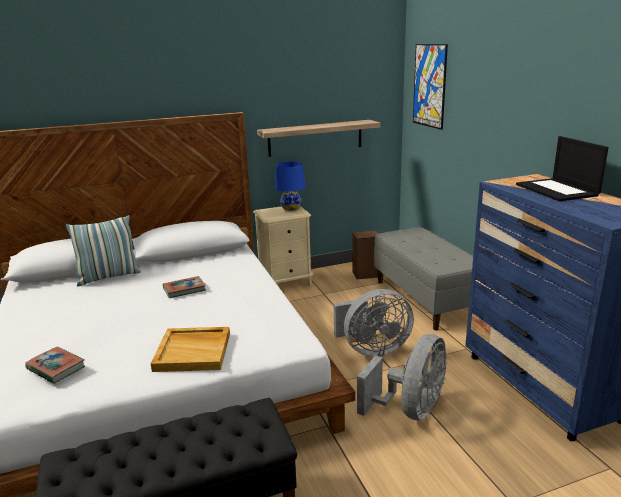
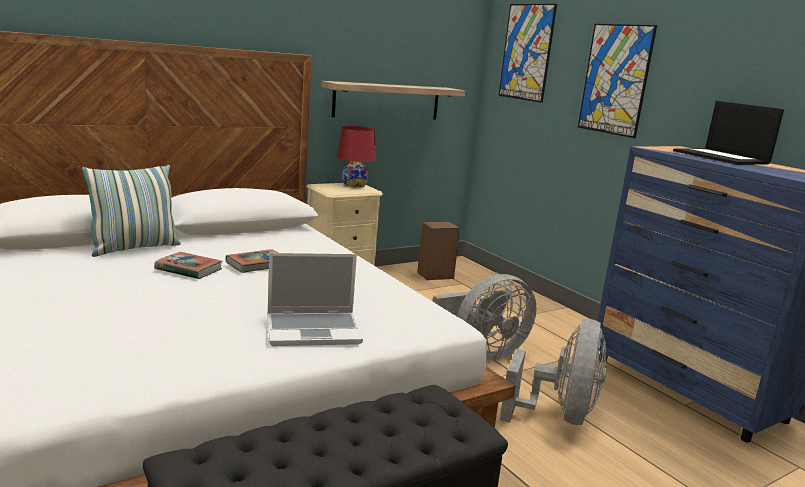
camera: 15 degrees left, 5 degrees down
book [25,347,85,384] -> book moved to [154,252,222,279]
beige tray [151,327,230,372] -> laptop [267,253,363,346]
blue table lamp [275,161,306,211] -> red table lamp [337,126,376,188]
grey bench [374,227,473,330] -> none
none -> picture [578,24,657,138]

